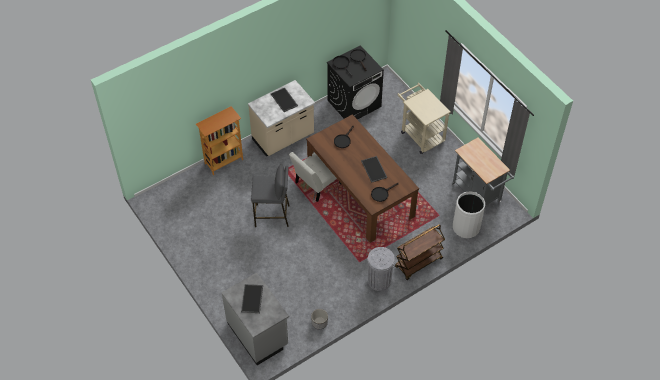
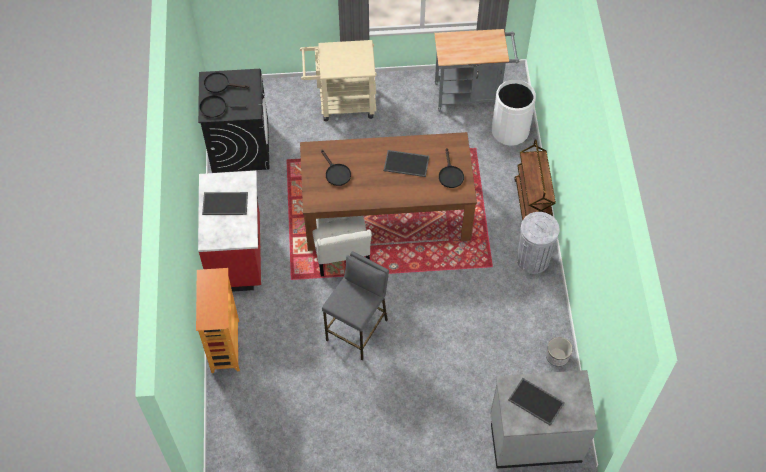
camera: 60 degrees left, 5 degrees up
beige counter [248,80,315,157] -> red counter [198,171,261,292]

